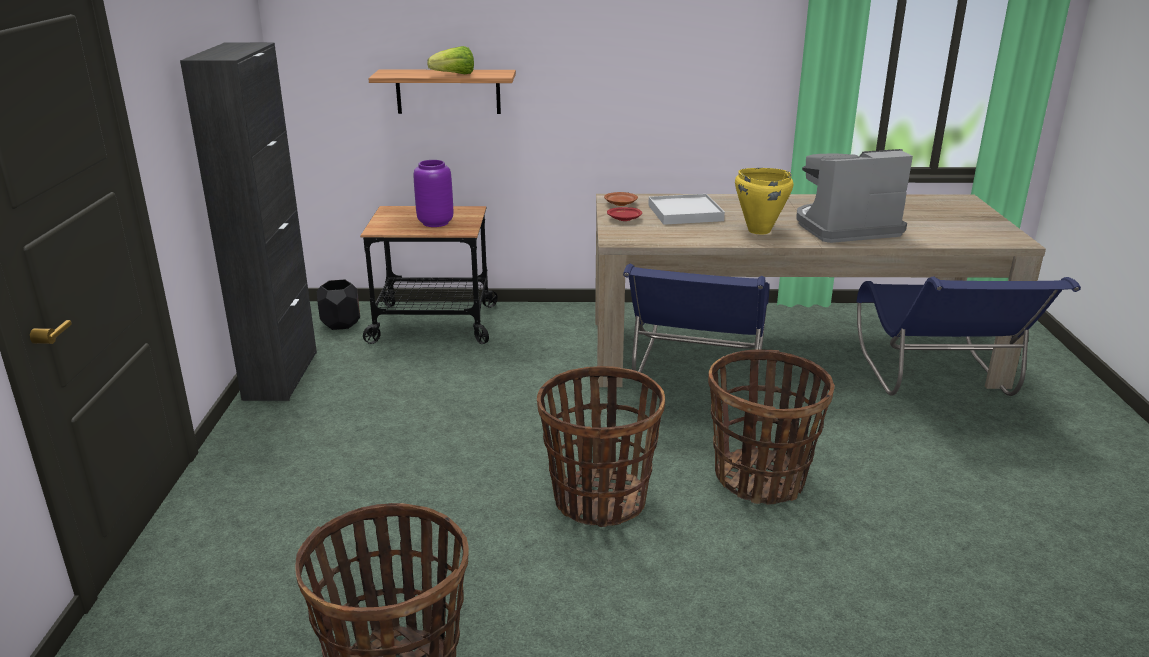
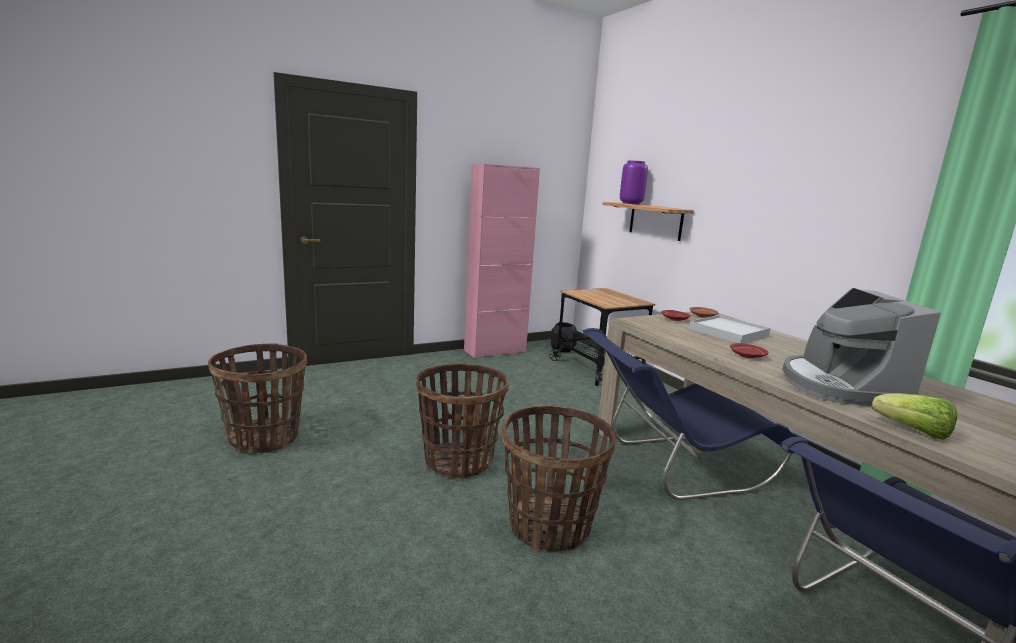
camera: 60 degrees right, 10 degrees down
black cabinet [180,42,317,401] -> pink cabinet [464,163,540,358]
purple vase [414,160,453,227] -> purple vase moved to [620,160,648,204]
lettuce [427,46,474,74] -> lettuce moved to [872,393,958,440]
yellow cooking pot [735,168,793,235] -> red plate [730,343,769,358]
coffee machine [796,149,913,243] -> coffee machine turned 135 degrees counterclockwise [782,288,941,406]

